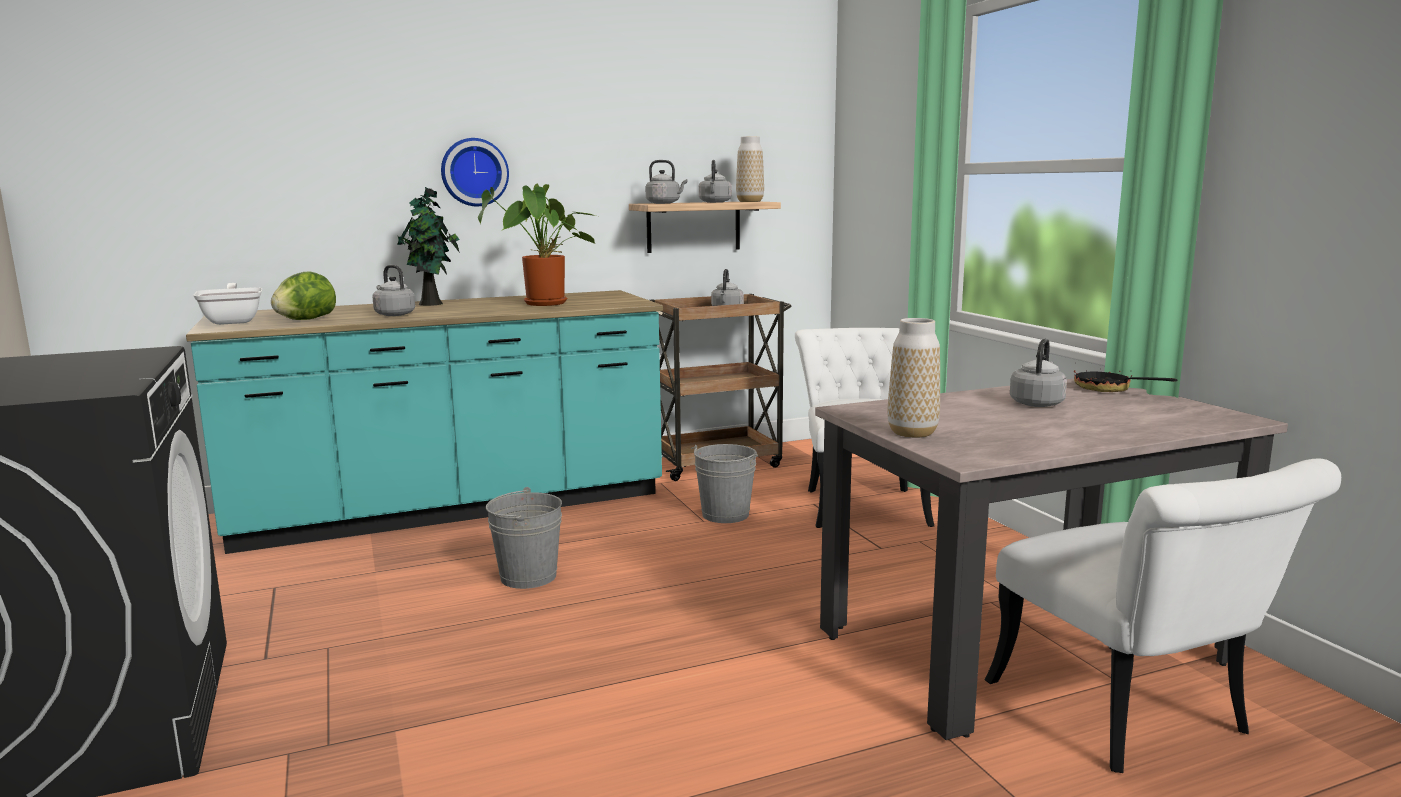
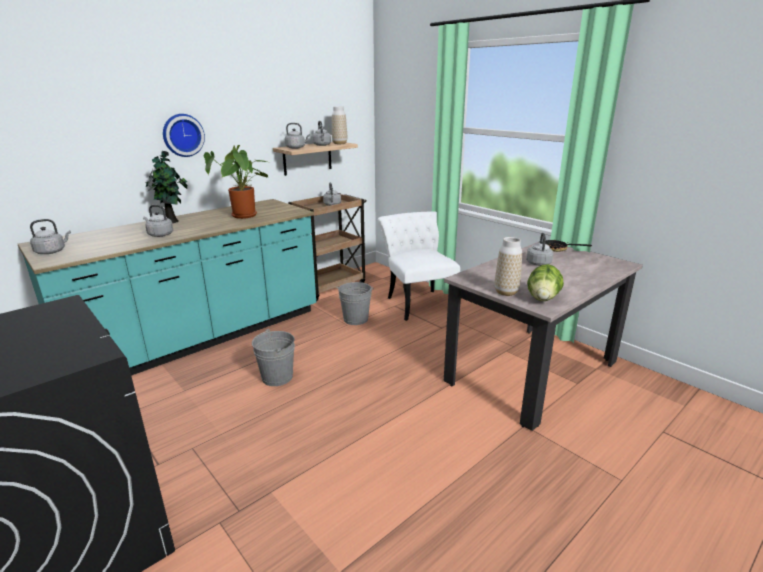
camera: 20 degrees left, 10 degrees up
frying pan [193,283,262,325] -> grey kettle [30,219,71,254]
lettuce [271,271,336,320] -> lettuce moved to [527,264,564,301]
white chair [985,458,1341,773] -> none

